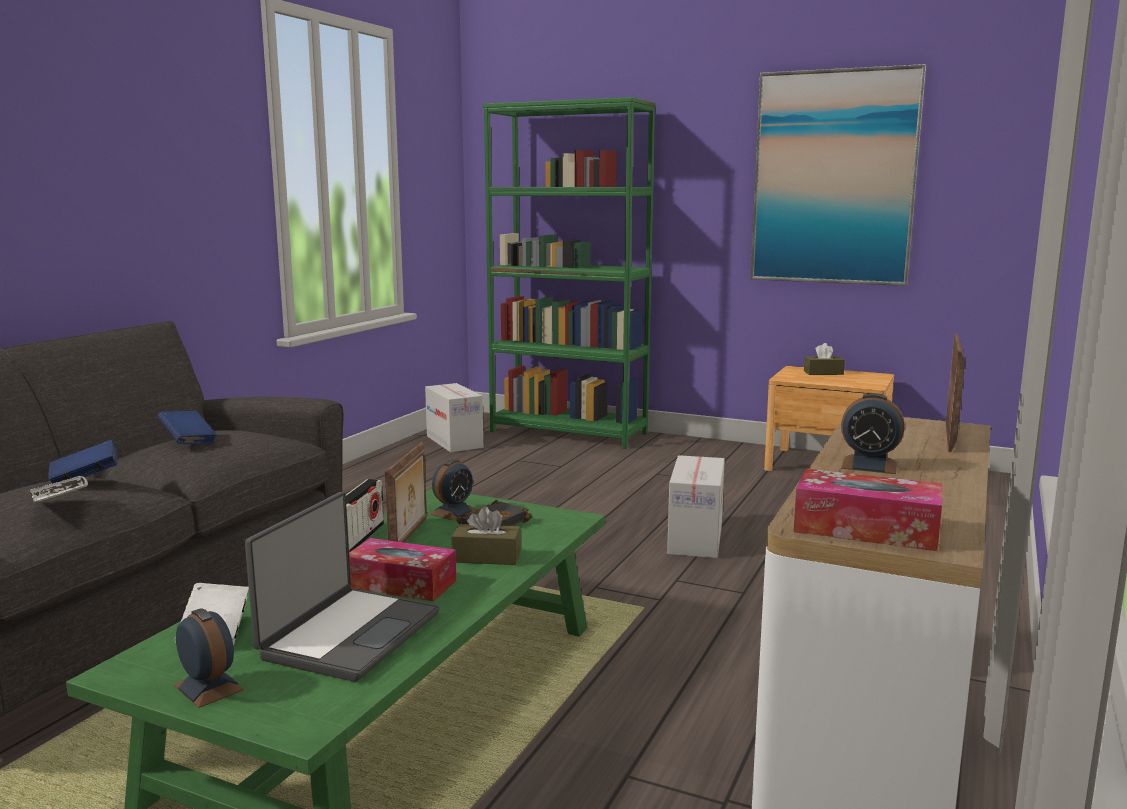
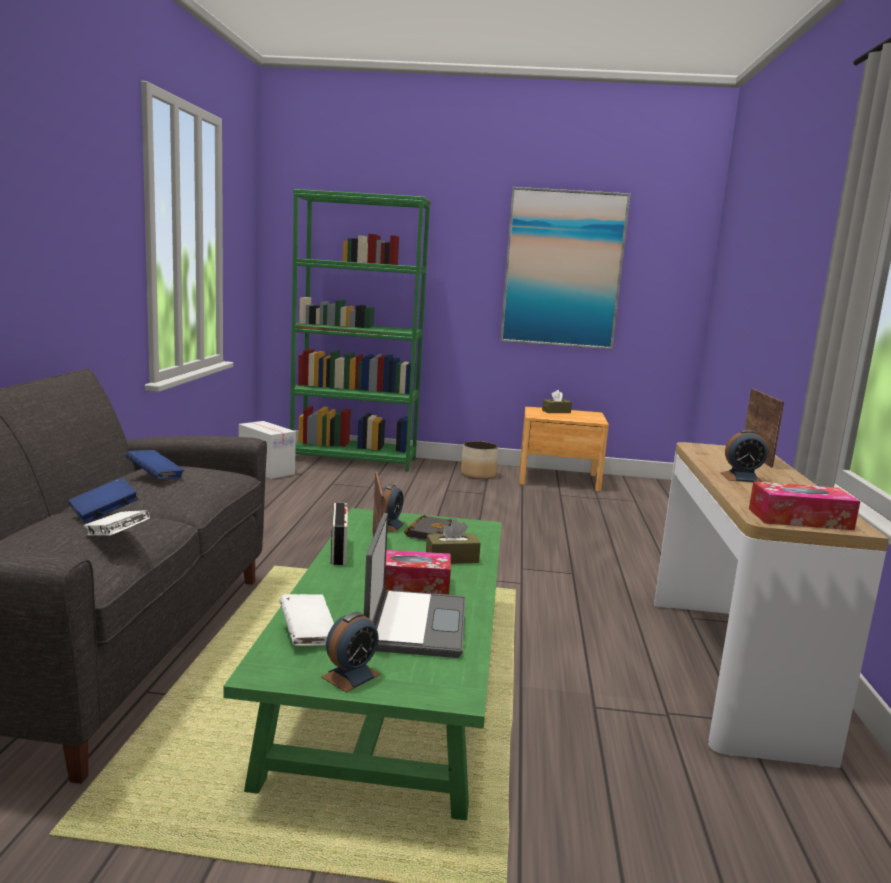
camera: 20 degrees left, 0 degrees up
alarm clock [174,608,244,708] -> alarm clock turned 105 degrees clockwise [321,612,381,692]
cardboard box [667,455,725,558] -> none
none -> planter [461,441,498,479]

